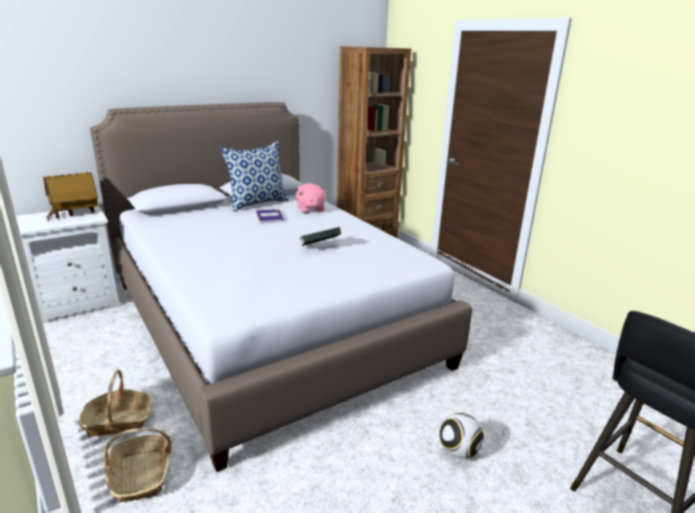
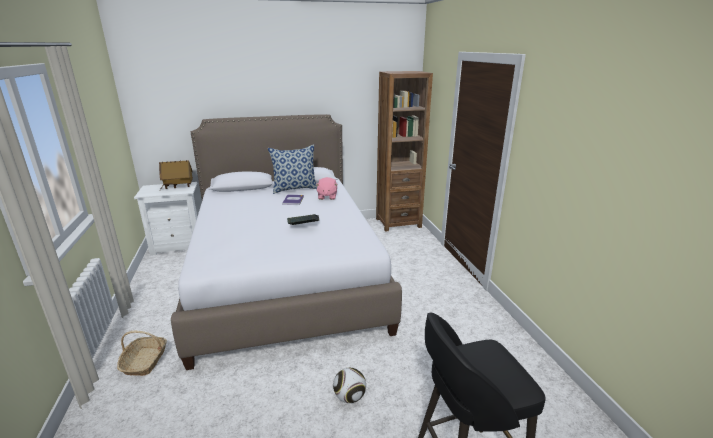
camera: 20 degrees right, 0 degrees up
basket [78,369,153,437] -> none

